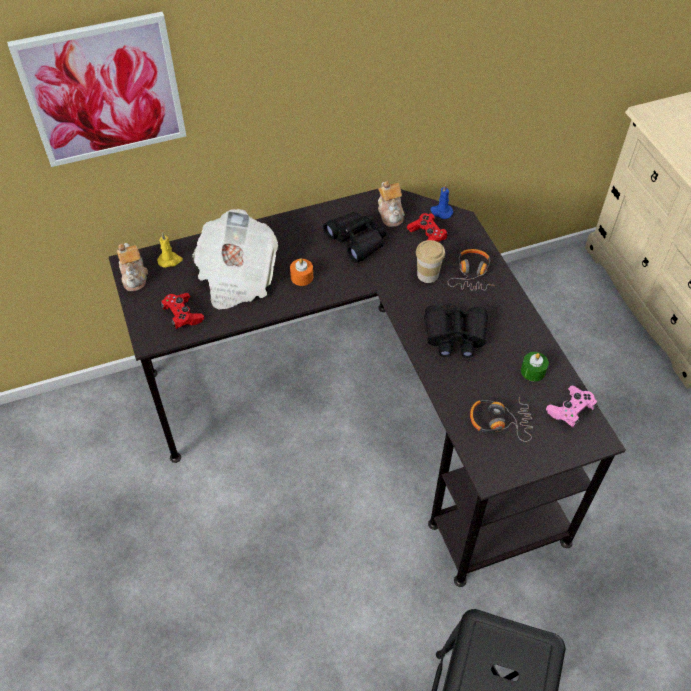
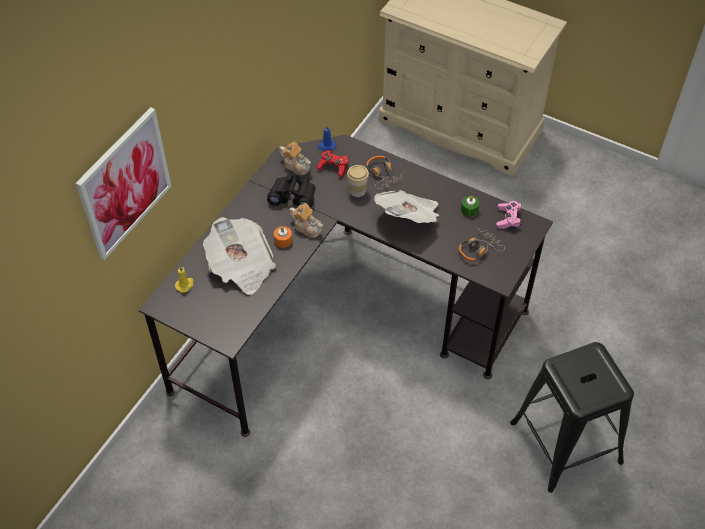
camera: 40 degrees left, 0 degrees up
teapot [117,243,148,291] -> teapot moved to [289,203,323,238]
red game controller [160,293,204,329] -> none
black binoculars [424,305,488,358] -> newspaper [374,190,439,223]

